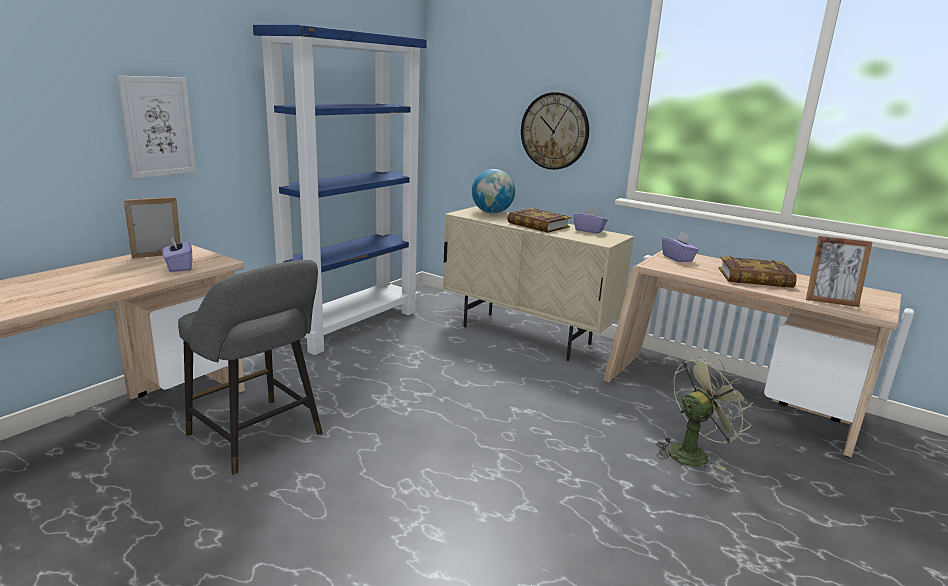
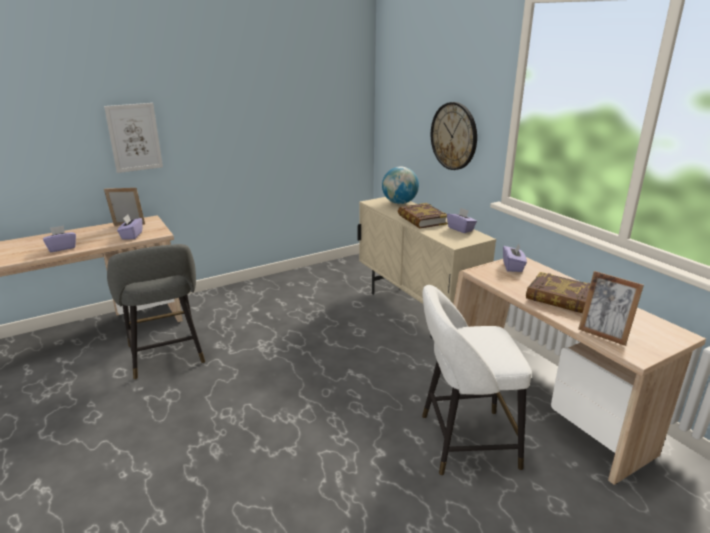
camera: 25 degrees right, 5 degrees up
blue bookcase [253,25,427,355] -> none
green fan [656,356,753,471] -> white stool [422,285,532,475]
none -> purple tissue box [43,225,76,252]

